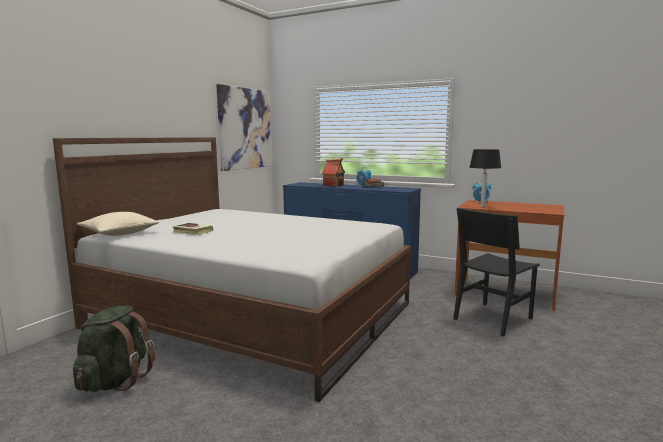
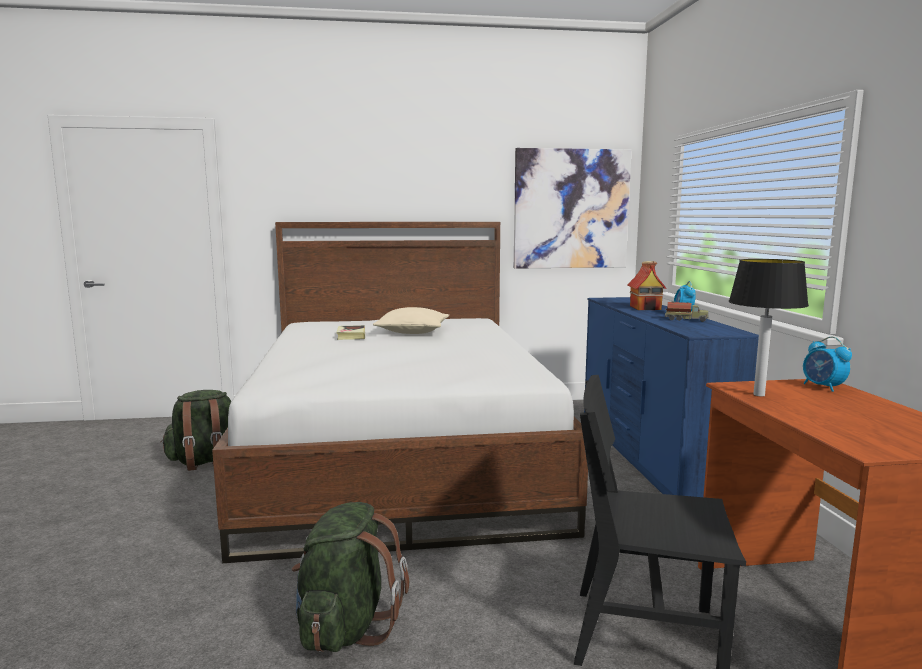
camera: 55 degrees right, 0 degrees up
beige pillow [77,212,159,236] -> beige pillow moved to [373,307,449,334]
none -> green backpack [292,502,409,652]

